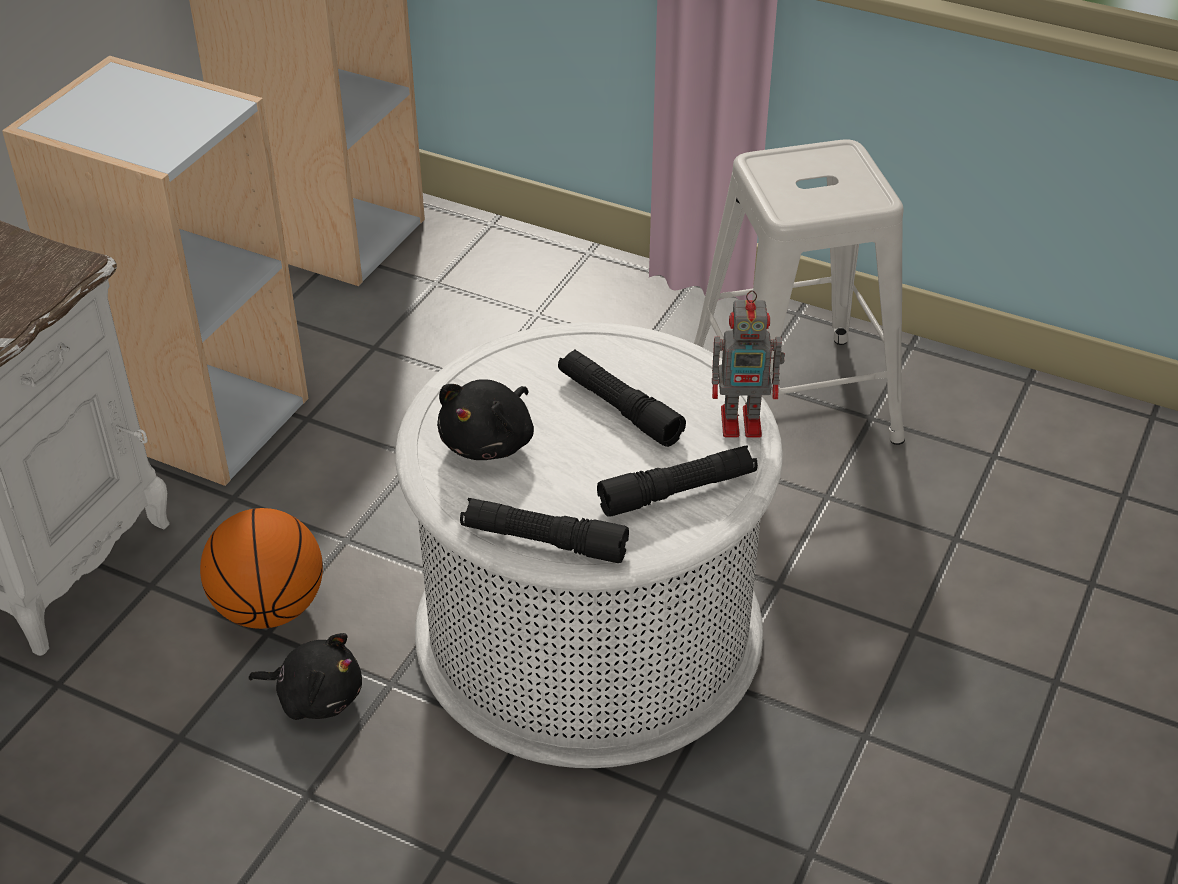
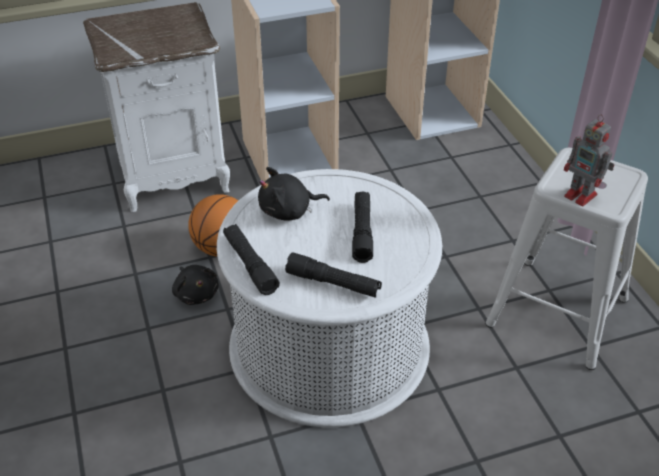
camera: 45 degrees right, 0 degrees up
toy robot [712,290,785,438] -> toy robot moved to [564,115,614,206]

